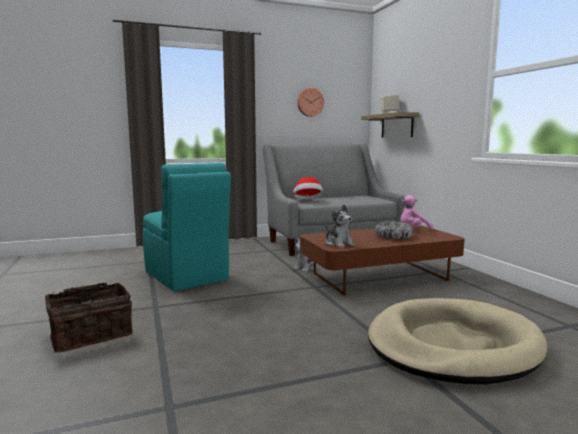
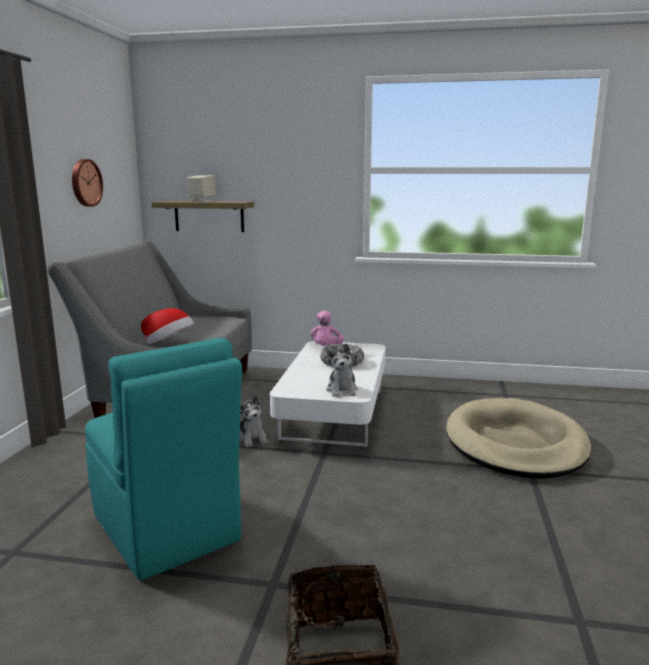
camera: 60 degrees left, 5 degrees up
turquoise chair [143,163,231,291] -> turquoise chair turned 60 degrees clockwise [85,338,242,580]
brown coffee table [300,225,465,295] -> white coffee table [270,341,386,447]
plush toy [325,205,355,248] -> plush toy turned 90 degrees clockwise [326,344,358,397]

